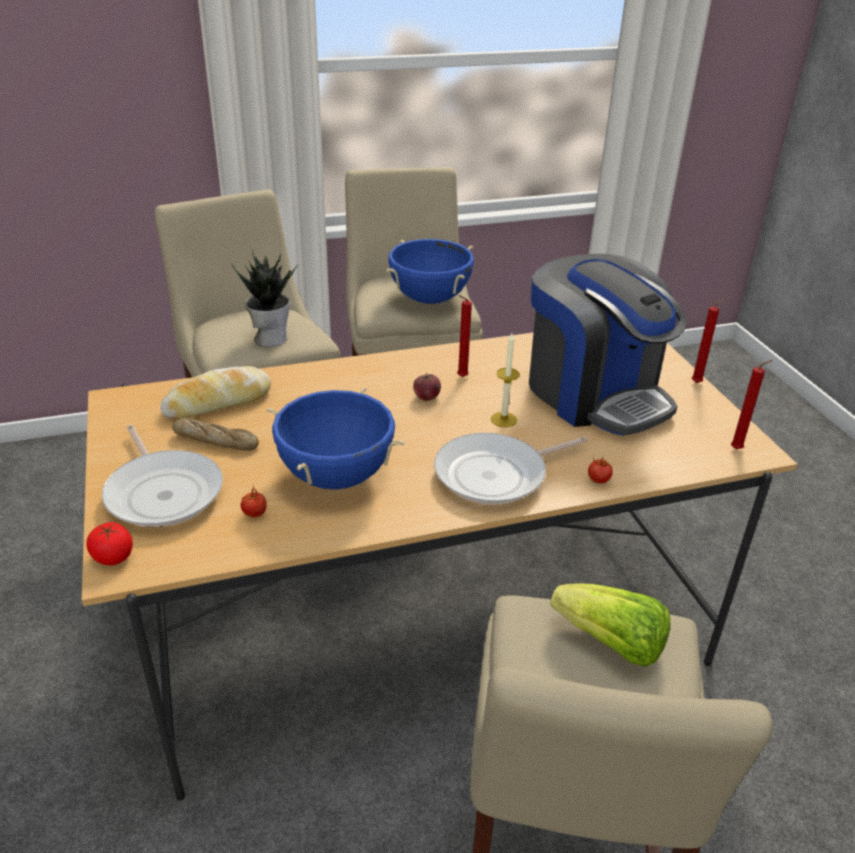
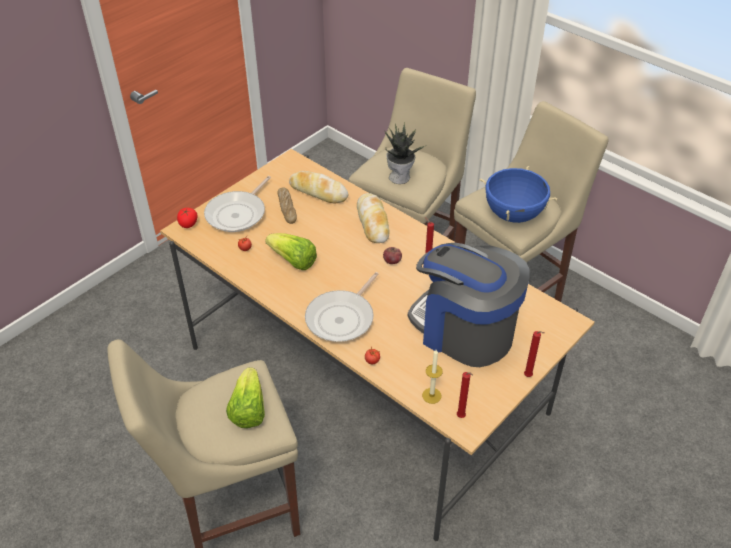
camera: 60 degrees right, 10 degrees up
blue cooking pot [266,387,405,490] -> lettuce [265,233,317,270]
frying pan [434,433,588,505] -> frying pan turned 90 degrees counterclockwise [305,272,379,342]
candle [491,333,520,427] -> candle moved to [422,350,443,404]
coffee machine [529,254,687,436] -> coffee machine turned 105 degrees clockwise [408,243,530,367]
none -> bread [357,193,390,243]

